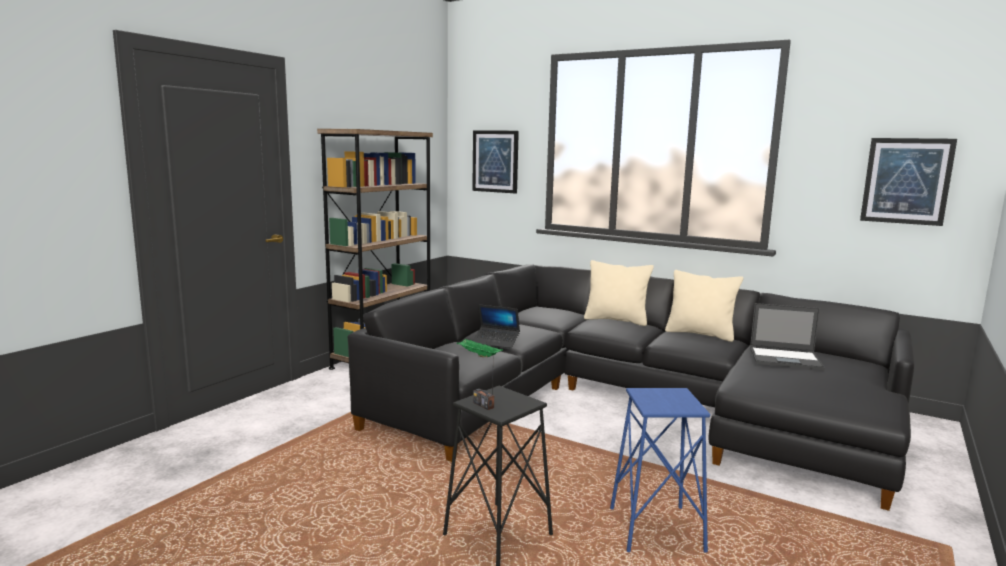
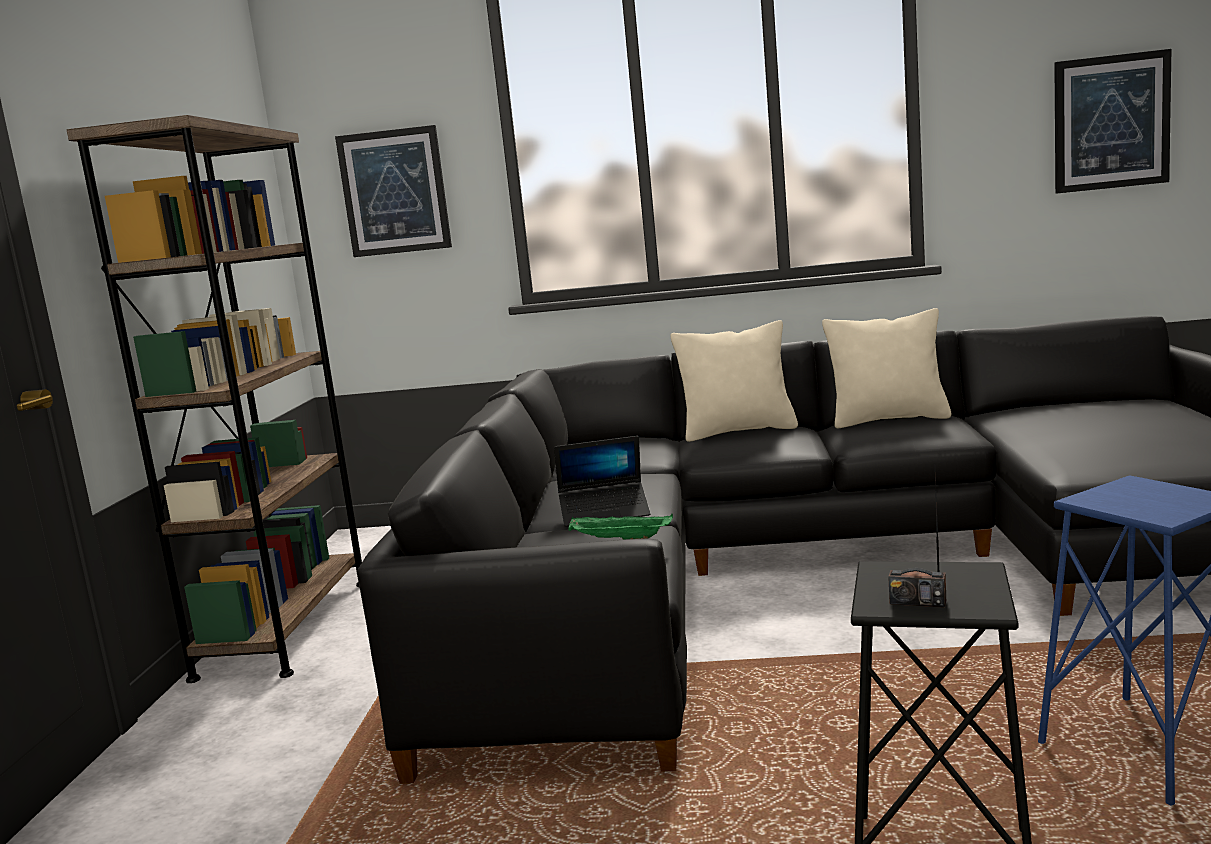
camera: 25 degrees left, 0 degrees up
laptop [750,303,825,370] -> none

